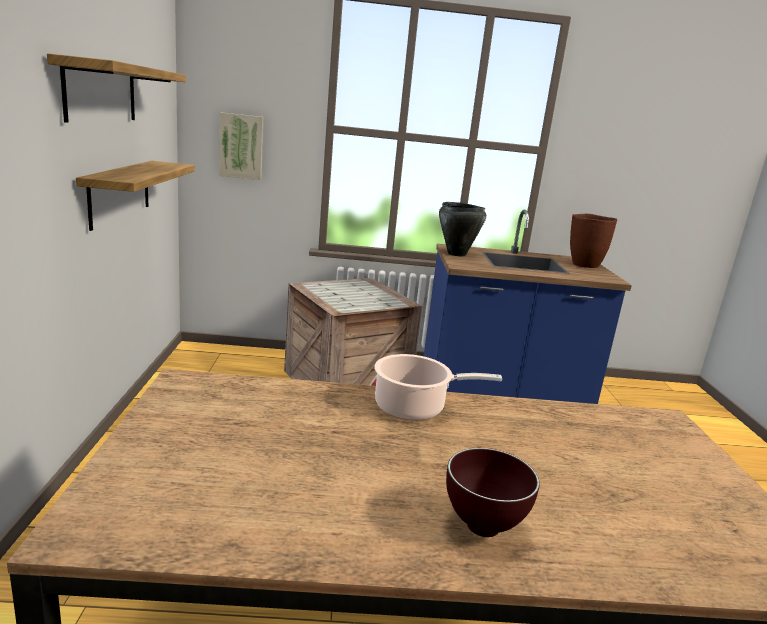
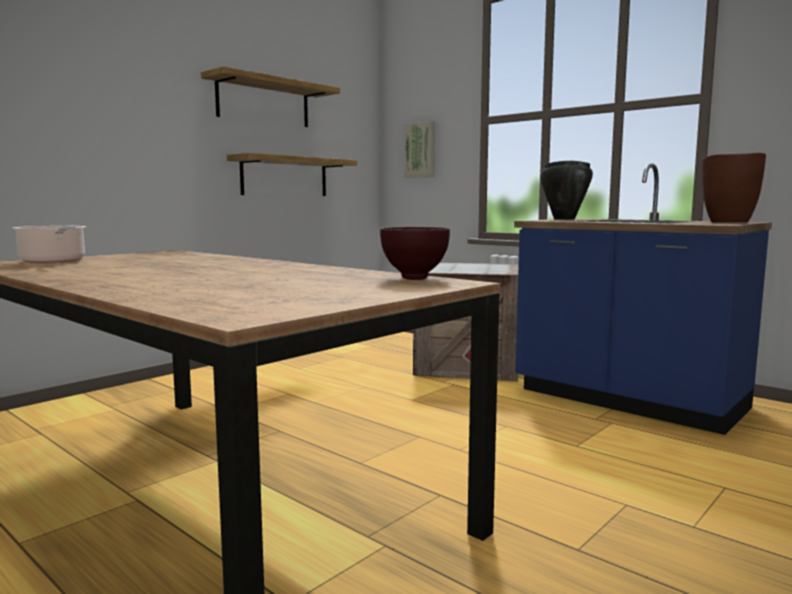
camera: 45 degrees right, 10 degrees down
cooking pot [374,354,502,420] -> cooking pot moved to [12,225,86,264]
brown bowl [446,448,540,537] -> brown bowl moved to [380,227,450,280]

